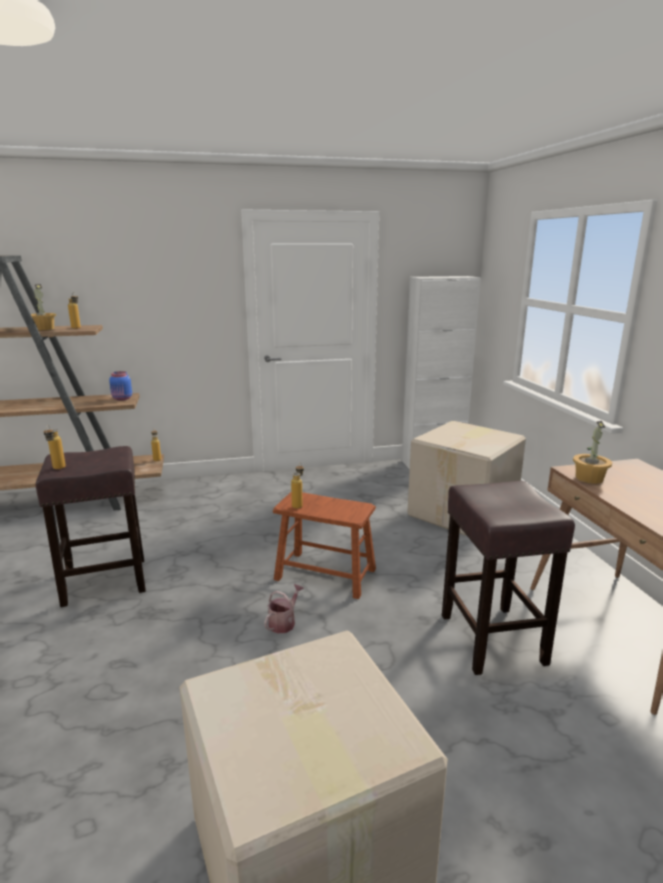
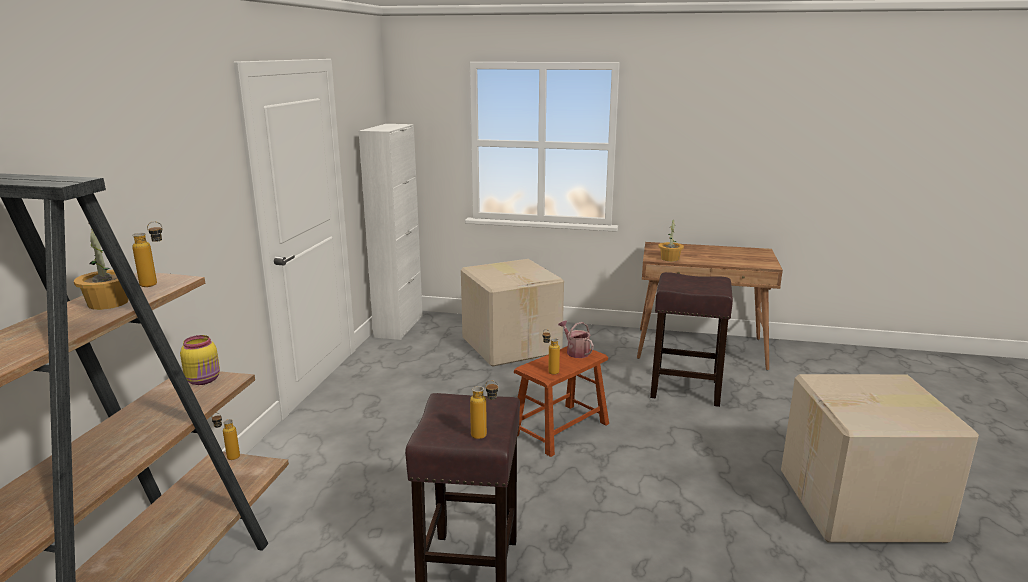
camera: 65 degrees left, 0 degrees up
blue jar [109,371,132,401] -> yellow jar [180,335,220,385]
watering can [264,584,304,633] -> watering can moved to [558,320,594,358]

